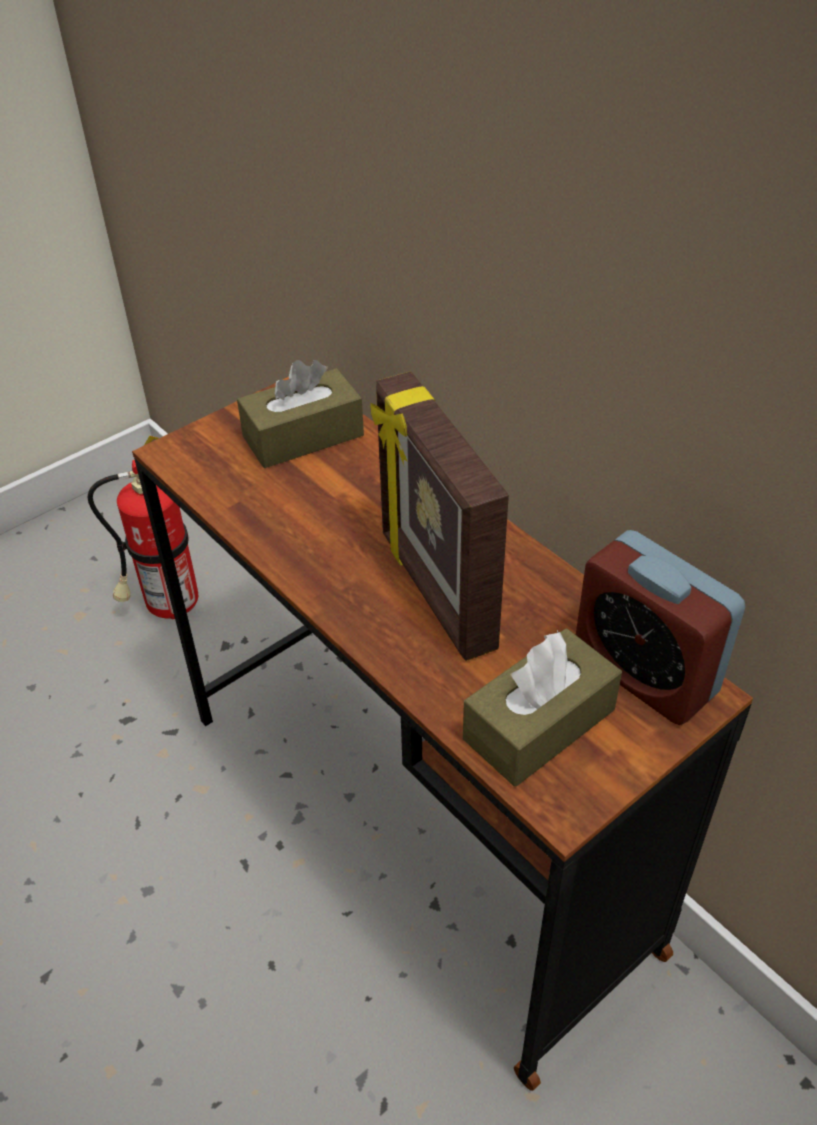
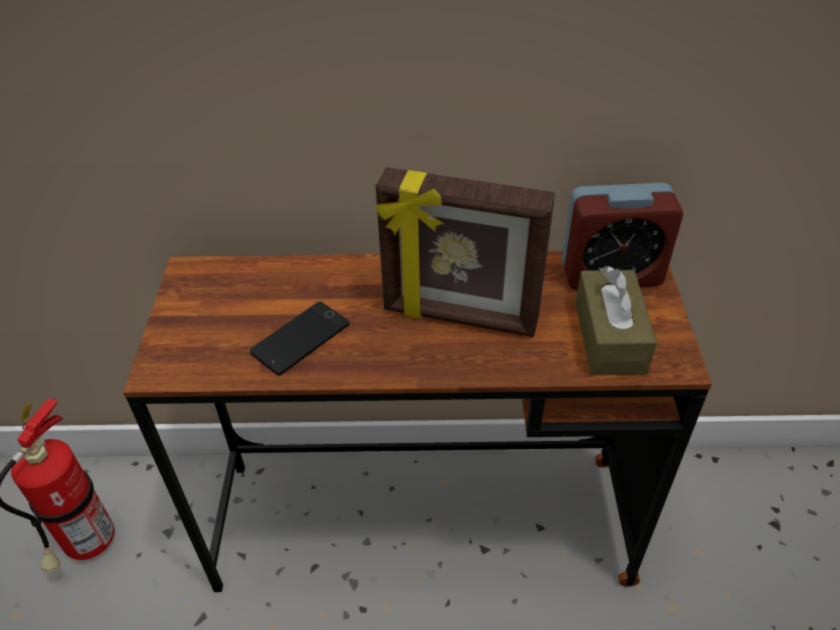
camera: 50 degrees left, 0 degrees up
brown tissue box [237,360,364,468] -> none
none -> phone [250,301,349,375]

